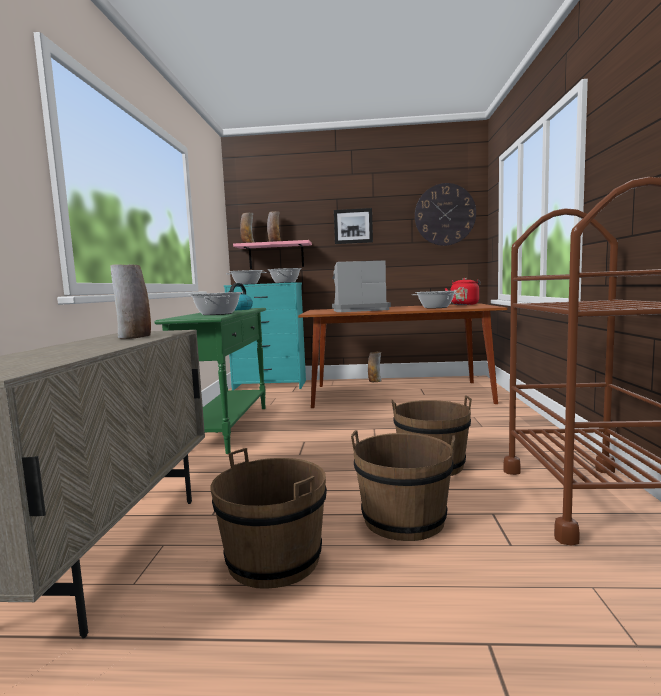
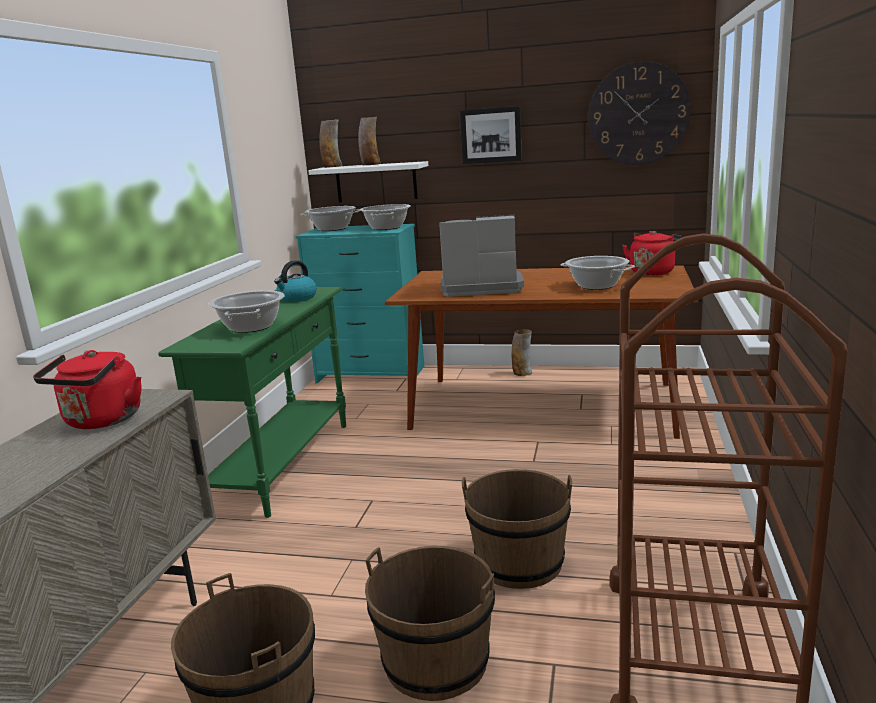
camera: 10 degrees right, 10 degrees up
vase [111,264,151,339] -> red kettle [33,350,142,429]
pink shelf [233,240,312,269] -> white shelf [308,161,428,202]

